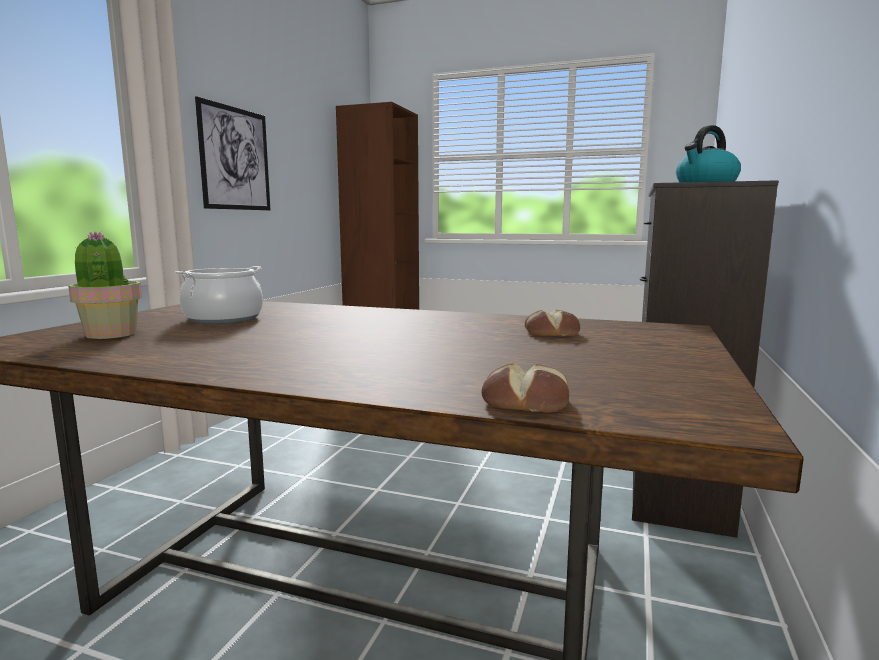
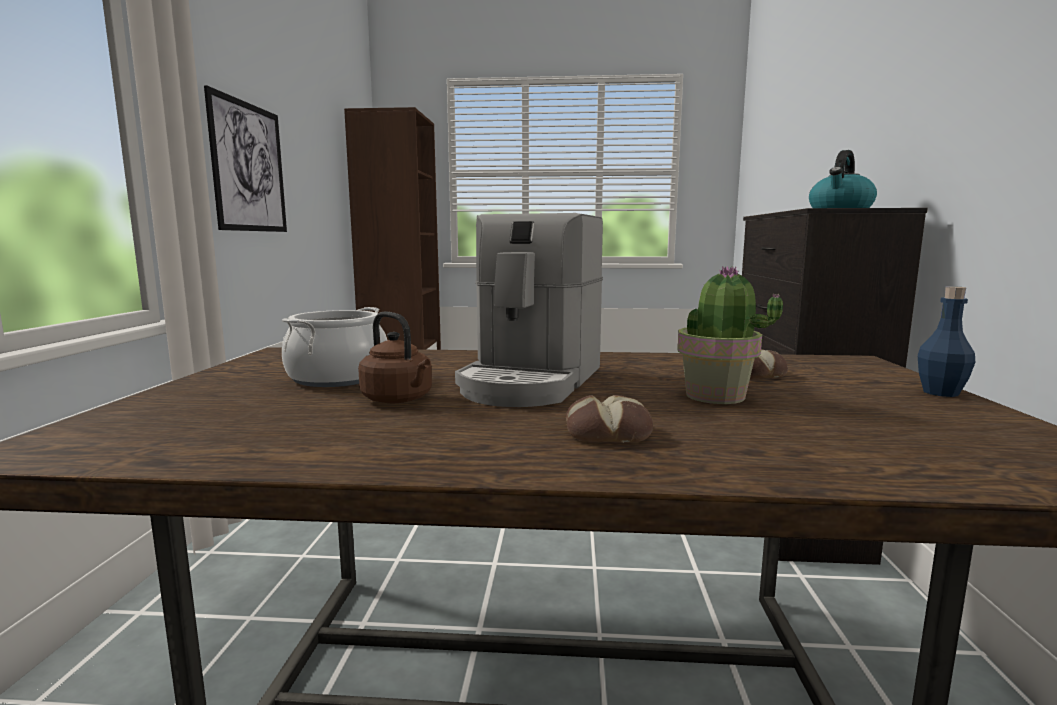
camera: 15 degrees left, 0 degrees up
potted plant [68,232,142,339] -> potted plant moved to [677,266,783,404]
bread [482,363,569,413] -> bread moved to [566,395,653,443]
none -> brown kettle [358,312,432,403]
none -> coffee machine [455,213,603,407]
none -> blue bottle [918,286,975,397]

